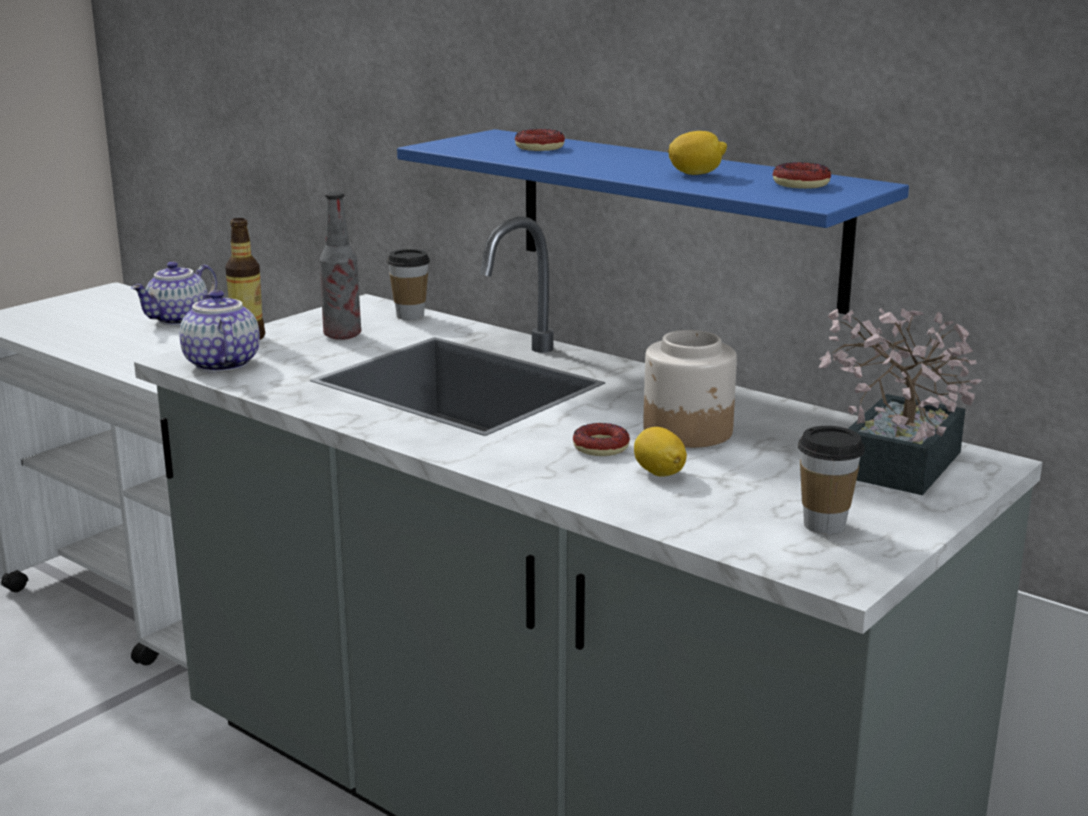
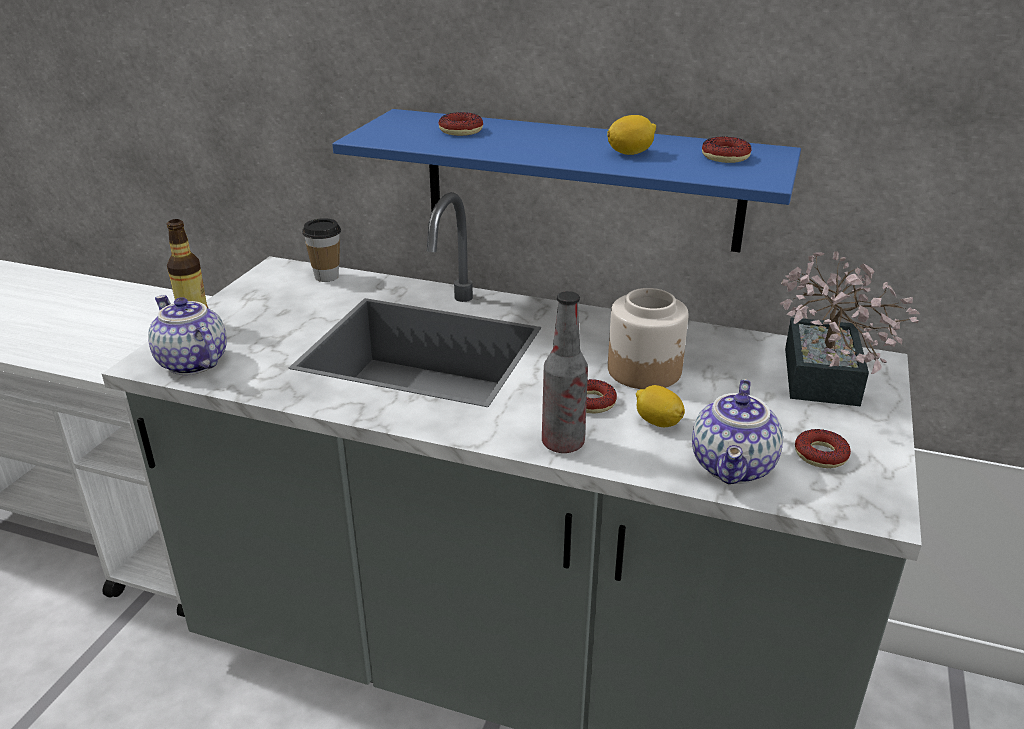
camera: 20 degrees left, 10 degrees up
teapot [131,261,217,326] -> teapot moved to [692,379,783,484]
bottle [319,192,361,340] -> bottle moved to [542,291,588,453]
cup [798,426,865,534] -> donut [795,429,851,468]

